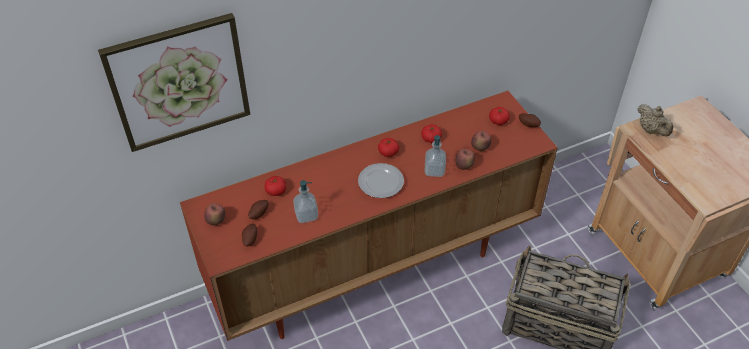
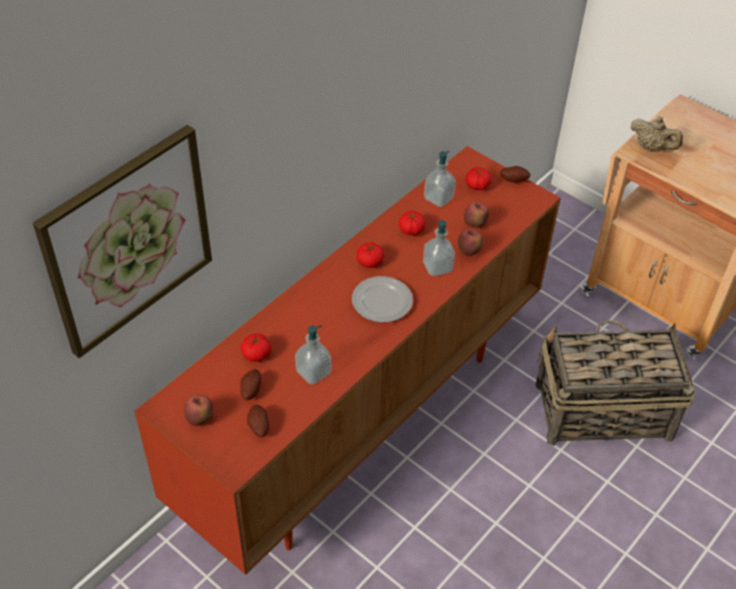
camera: 25 degrees left, 0 degrees up
none -> soap dispenser [424,151,456,207]

